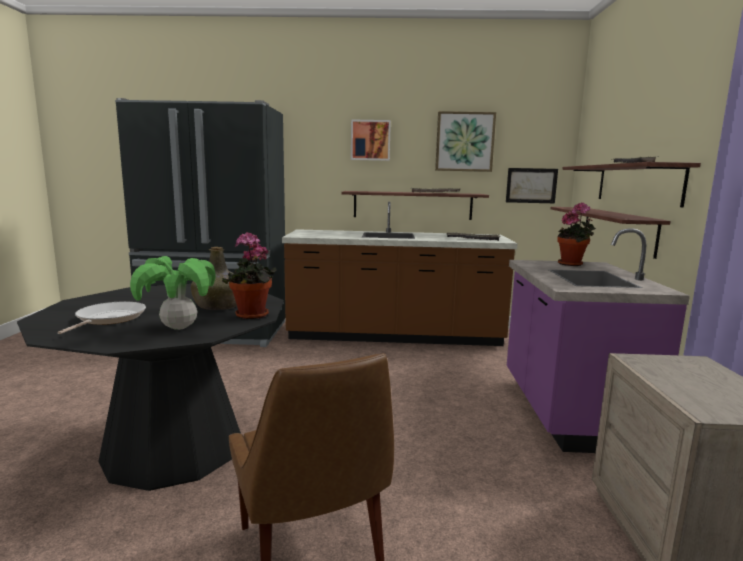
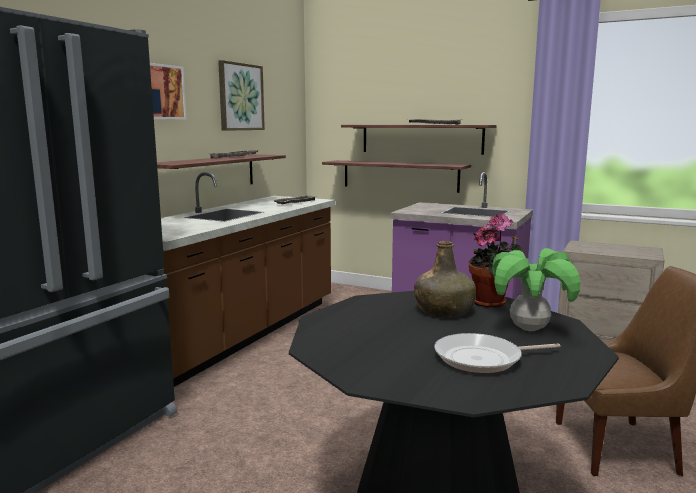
camera: 65 degrees left, 0 degrees up
frying pan [57,301,146,334] -> frying pan turned 45 degrees counterclockwise [434,333,561,373]
picture [506,168,558,203] -> none
potted plant [557,203,596,266] -> none

